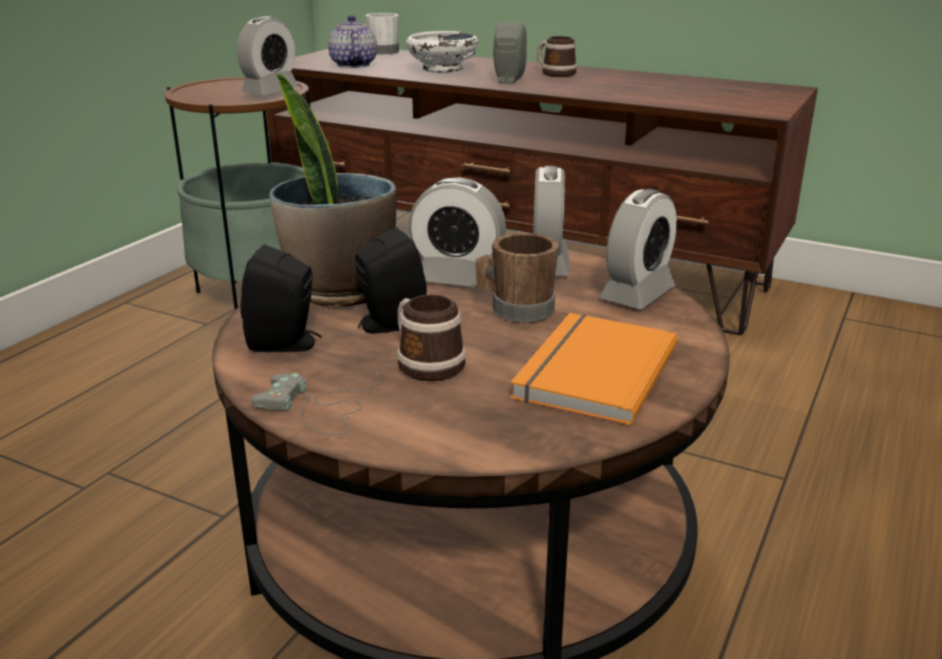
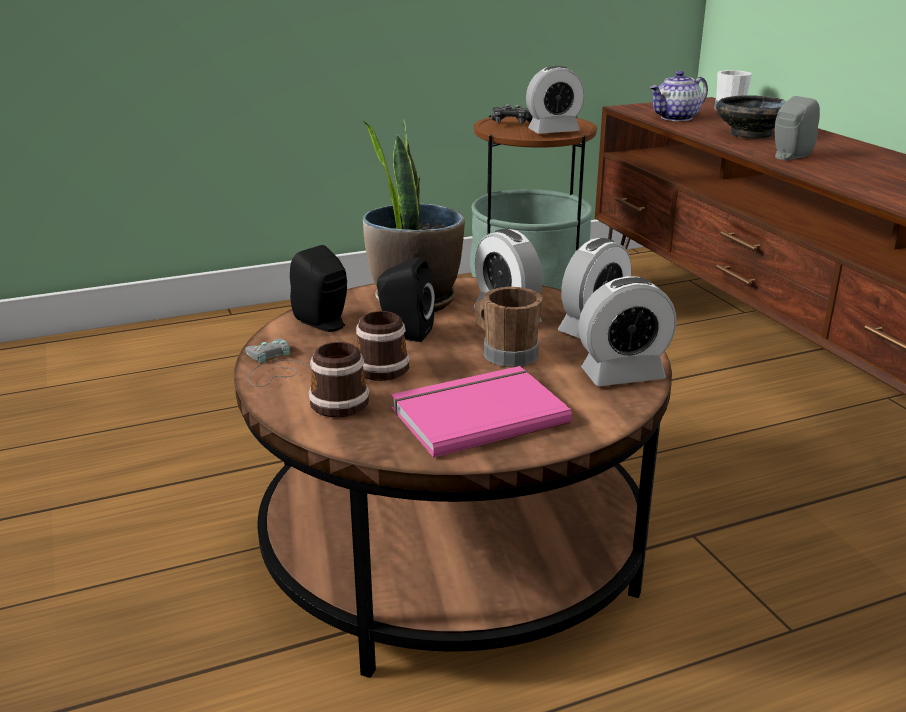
camera: 40 degrees right, 0 degrees up
teapot [328,15,377,68] -> teapot turned 150 degrees counterclockwise [649,71,708,121]
white bowl [406,31,478,73] -> black bowl [716,95,787,139]
orange book [510,313,678,426] -> pink book [391,366,572,458]
mug [537,36,577,77] -> mug moved to [309,342,369,417]
none -> game controller [492,104,533,124]

